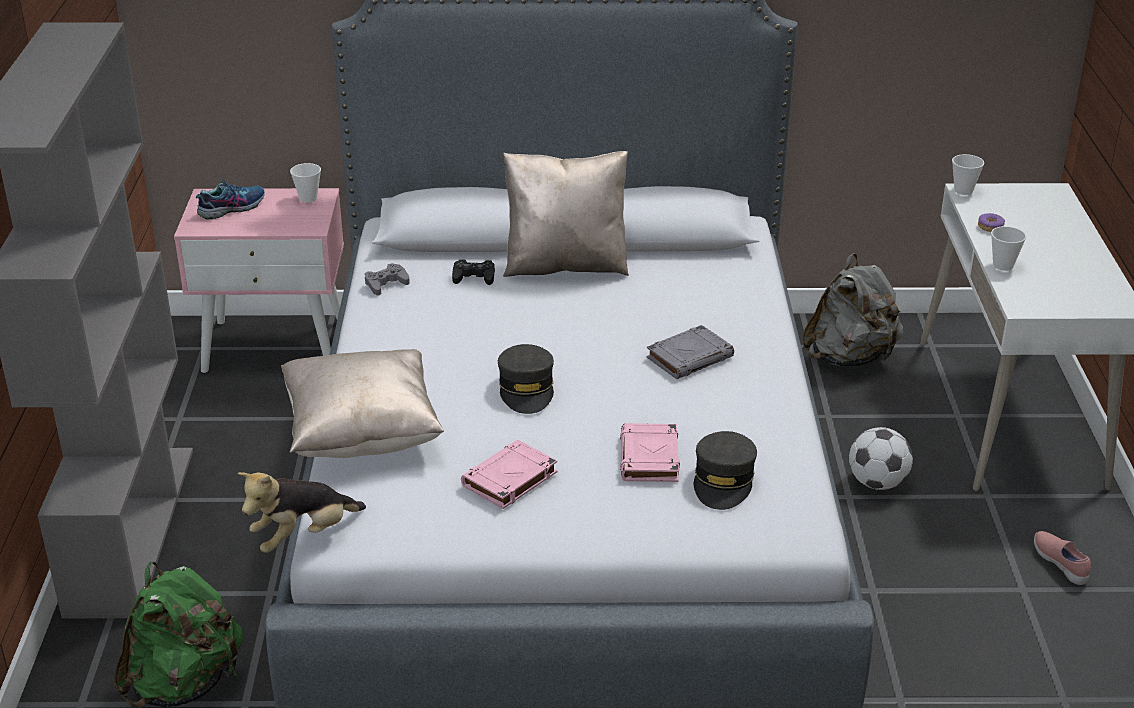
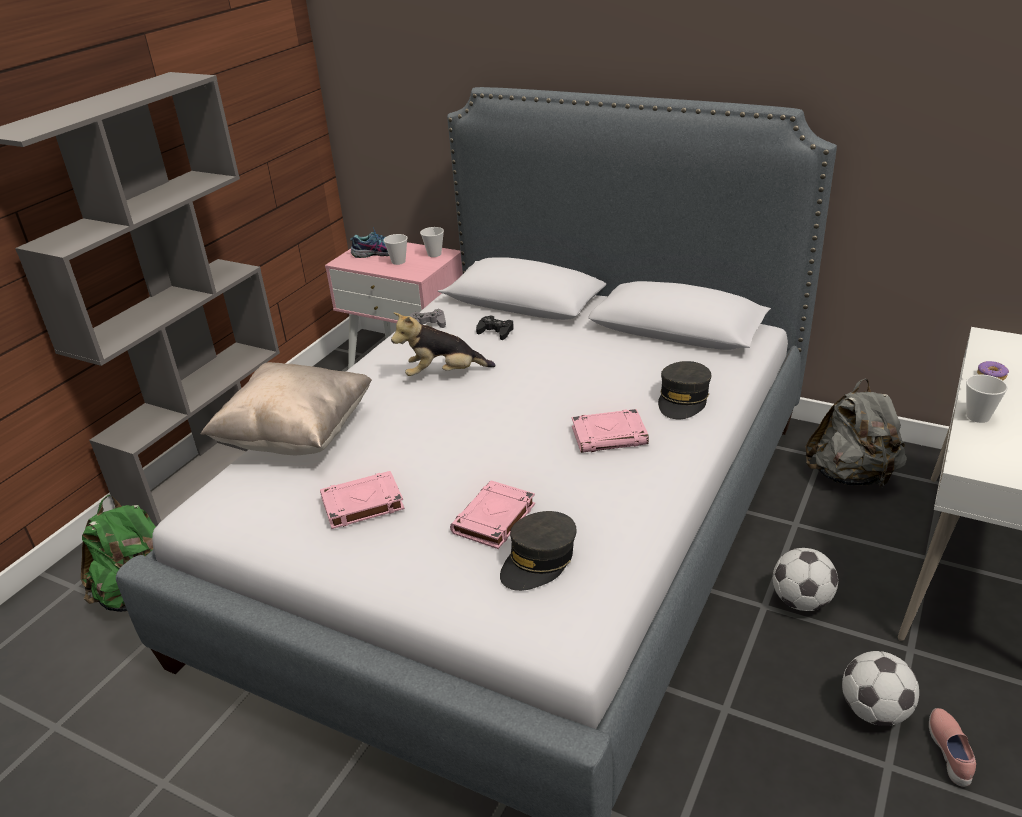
camera: 30 degrees right, 0 degrees up
plush toy [238,472,366,553] -> plush toy moved to [391,312,496,376]
grey cap [498,344,554,414] -> grey cap moved to [658,361,712,419]
beige pillow [503,151,629,277] -> none
grey book [646,325,734,379] -> pink book [572,409,649,453]
cup [952,154,984,195] -> cup moved to [384,234,408,265]
none -> football [842,651,919,726]

